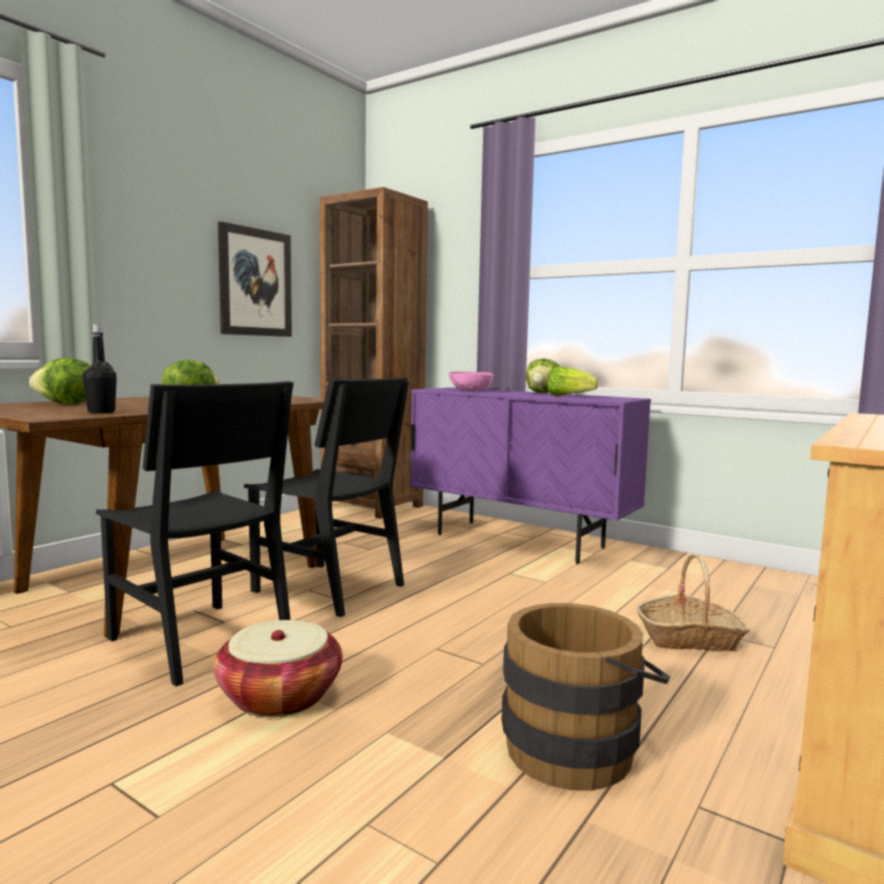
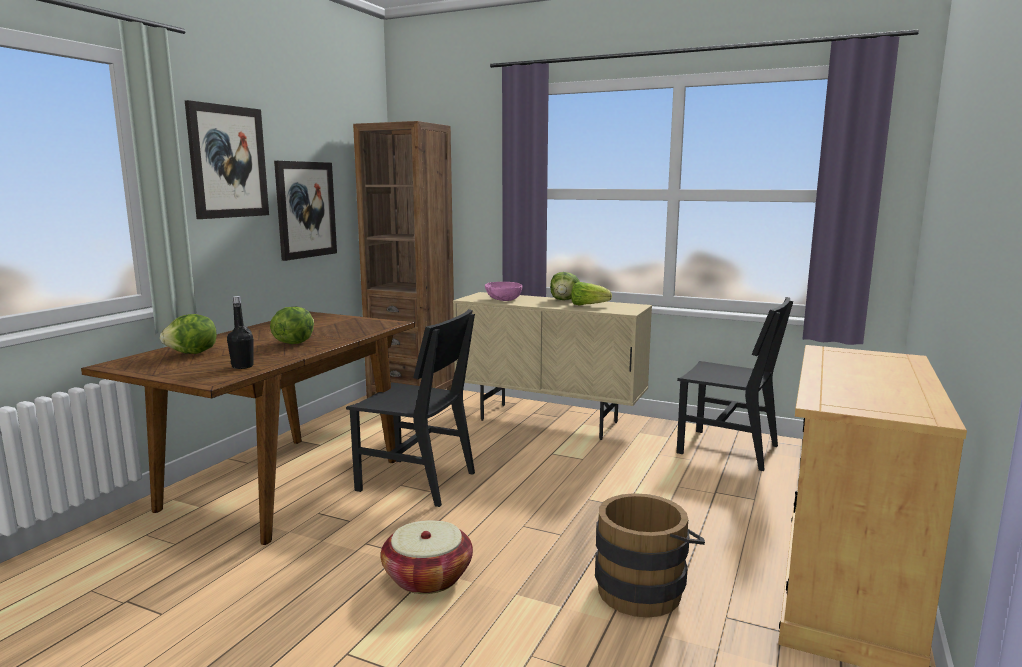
camera: 10 degrees left, 5 degrees up
black chair [96,381,294,686] -> black chair moved to [677,297,793,471]
purple cabinet [410,387,651,564] -> beige cabinet [453,292,652,440]
basket [636,554,750,652] -> none
none -> picture [185,100,269,219]

